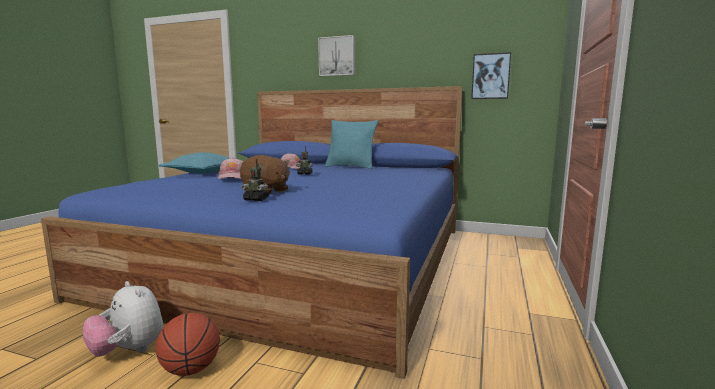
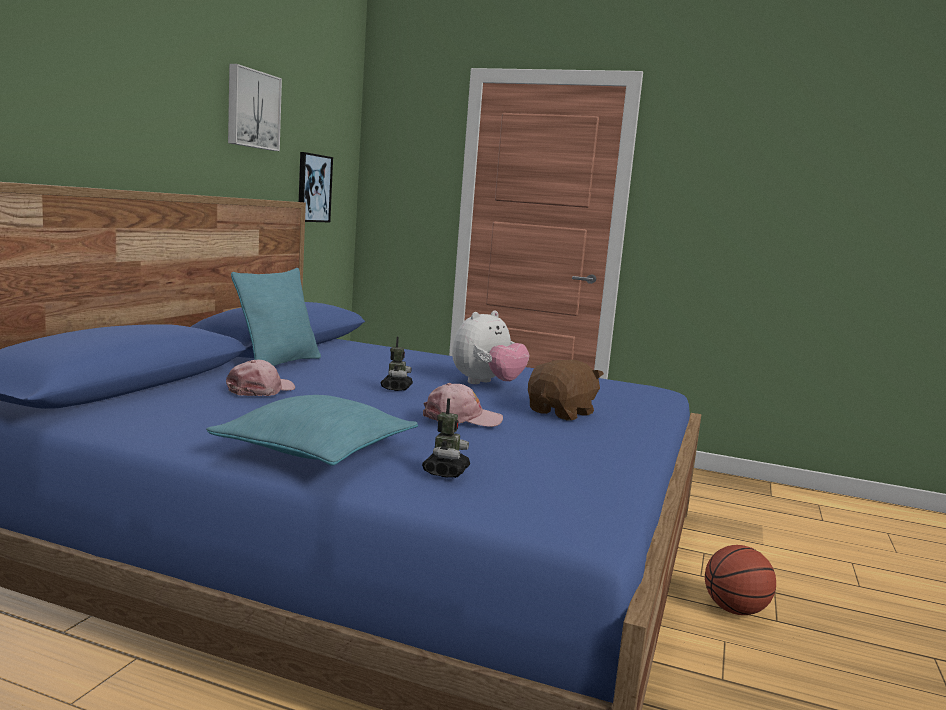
camera: 90 degrees left, 0 degrees up
plush toy [83,281,163,357] -> plush toy moved to [452,310,530,384]
toy robot [241,159,269,201] -> toy robot moved to [422,398,470,478]
picture [318,35,355,76] -> picture moved to [228,64,282,151]

